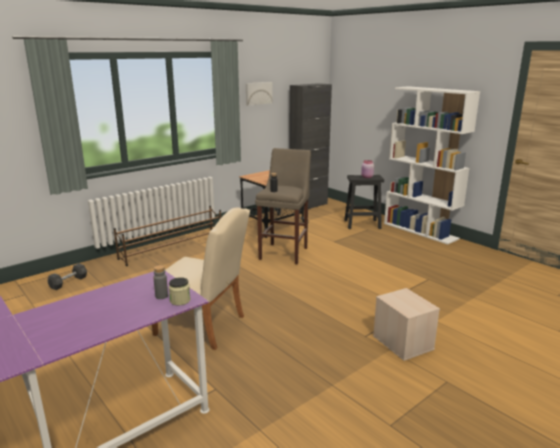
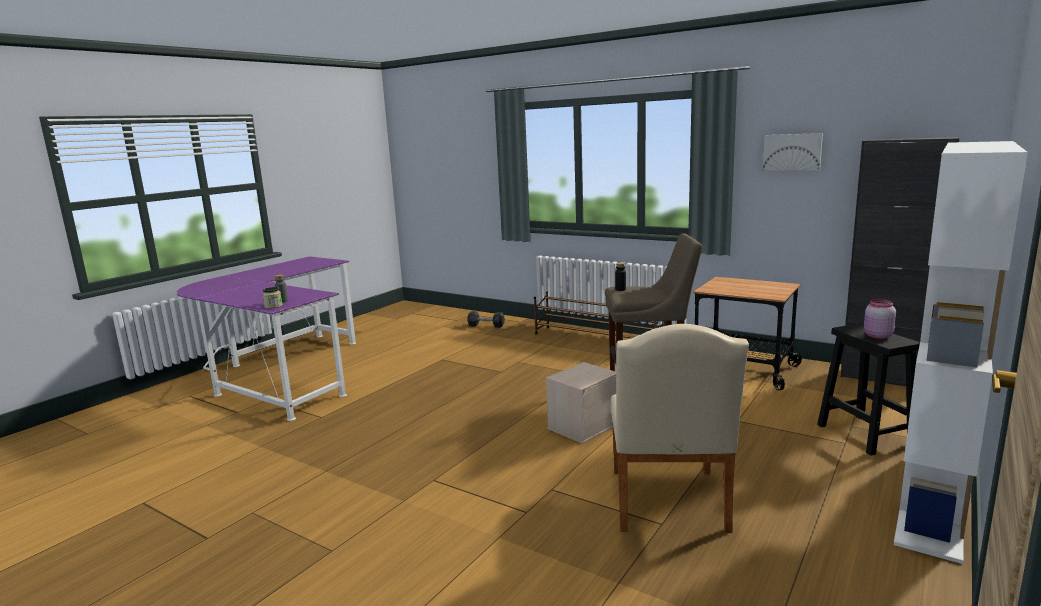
camera: 75 degrees right, 5 degrees down
beige chair [152,208,250,350] -> beige chair moved to [610,324,749,533]
beige storage box [373,288,440,361] -> beige storage box moved to [546,362,616,444]

